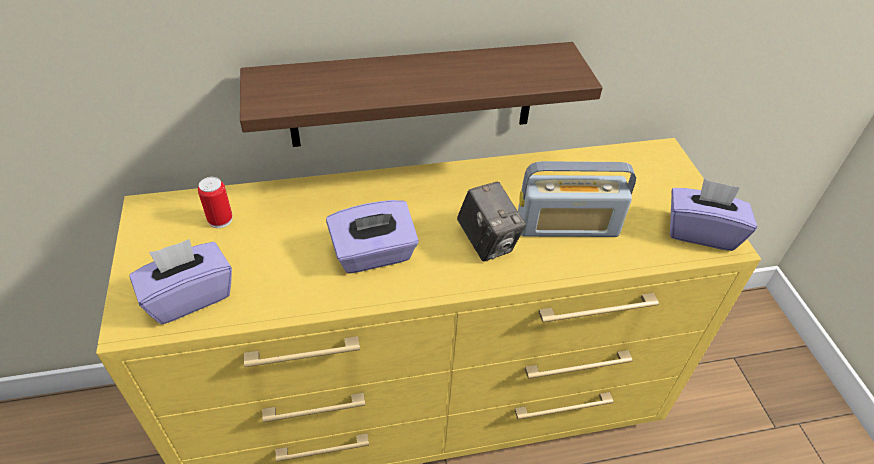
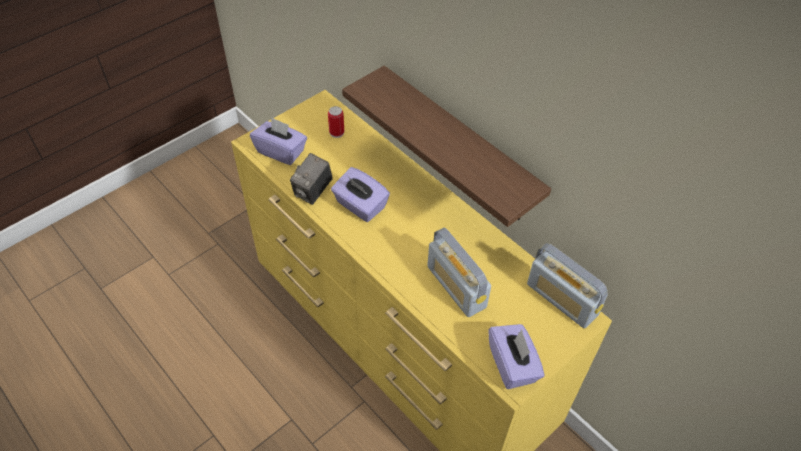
camera: 60 degrees right, 5 degrees up
camera [457,181,526,262] -> camera moved to [290,153,333,205]
none -> radio [527,243,608,328]

